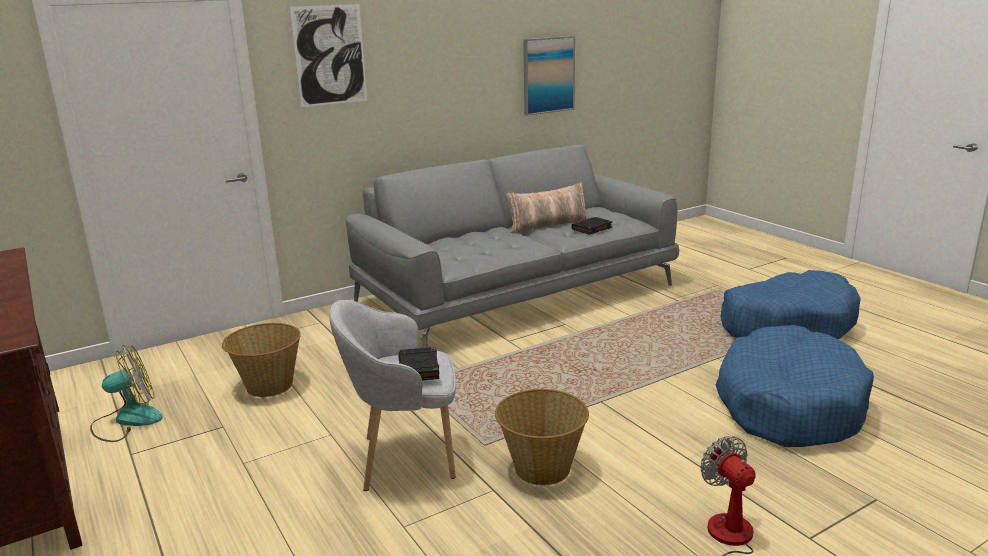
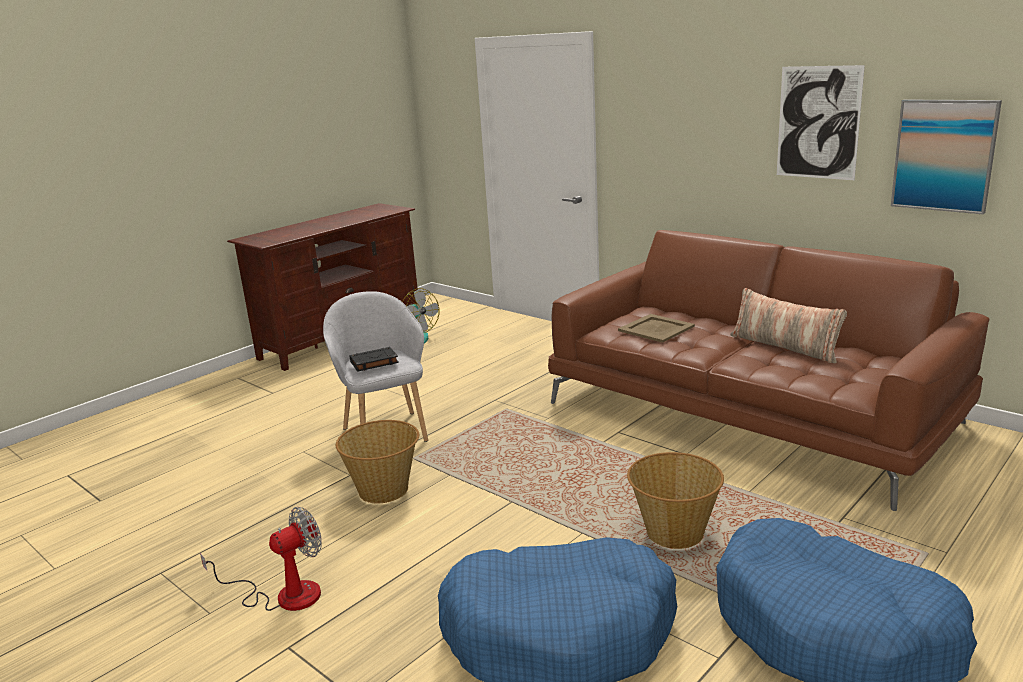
camera: 75 degrees right, 0 degrees up
basket [222,323,301,397] -> basket moved to [627,452,724,549]
picture [290,4,367,107] -> picture moved to [777,65,865,180]
grey sofa [345,145,679,348] -> brown sofa [548,230,989,511]
black book [571,217,613,235] -> none
none -> beige tray [618,314,695,343]

